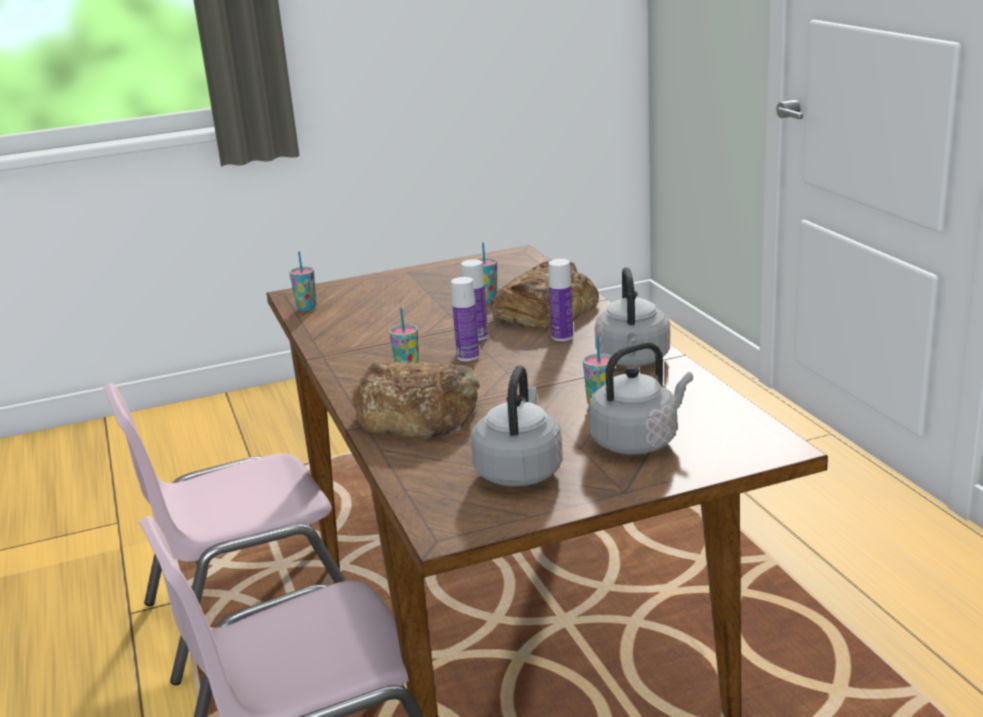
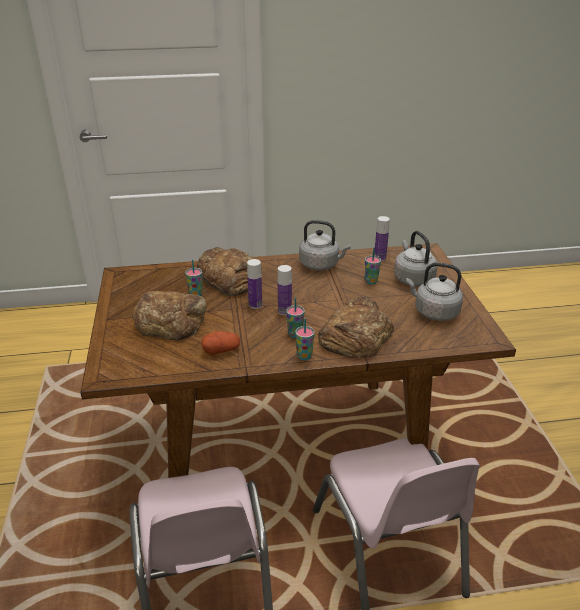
camera: 80 degrees left, 10 degrees up
cup [289,251,317,311] -> cup moved to [295,318,315,360]
bottle [548,259,573,341] -> bottle moved to [374,216,390,261]
none -> bread [133,291,207,340]
none -> potato [201,331,240,355]

